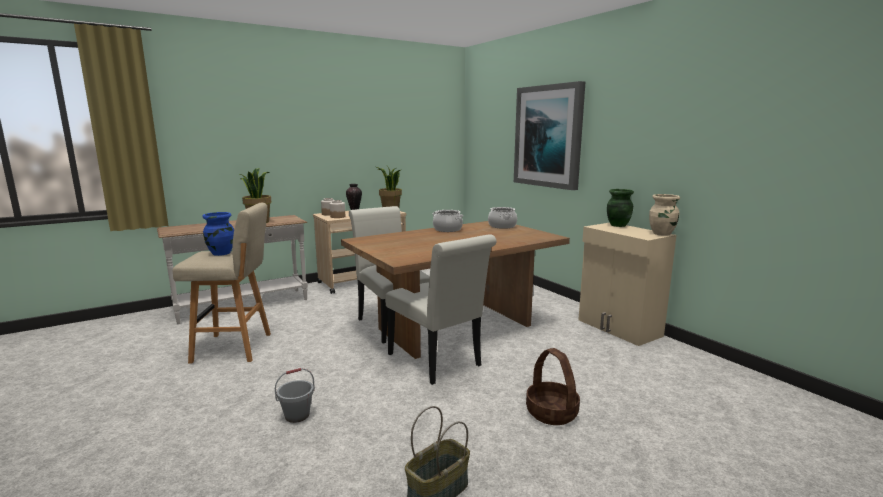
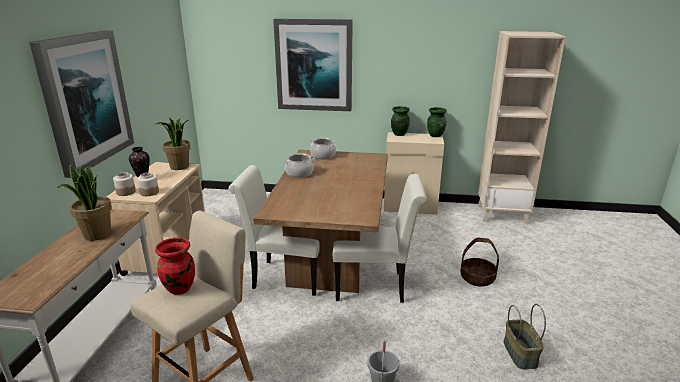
camera: 50 degrees left, 10 degrees up
blue vase [202,212,234,256] -> red vase [155,237,195,295]
beige vase [649,194,680,236] -> green vase [427,107,447,137]
none -> picture [29,30,134,178]
none -> beige bookcase [478,31,566,224]

